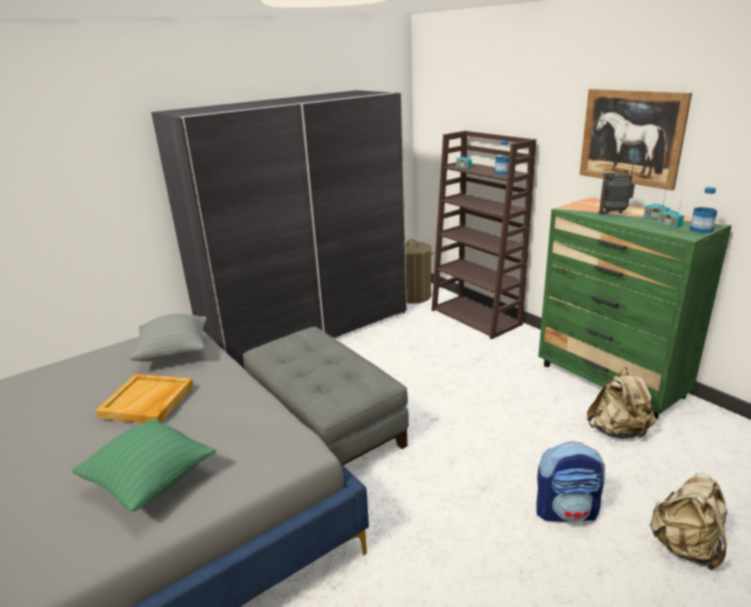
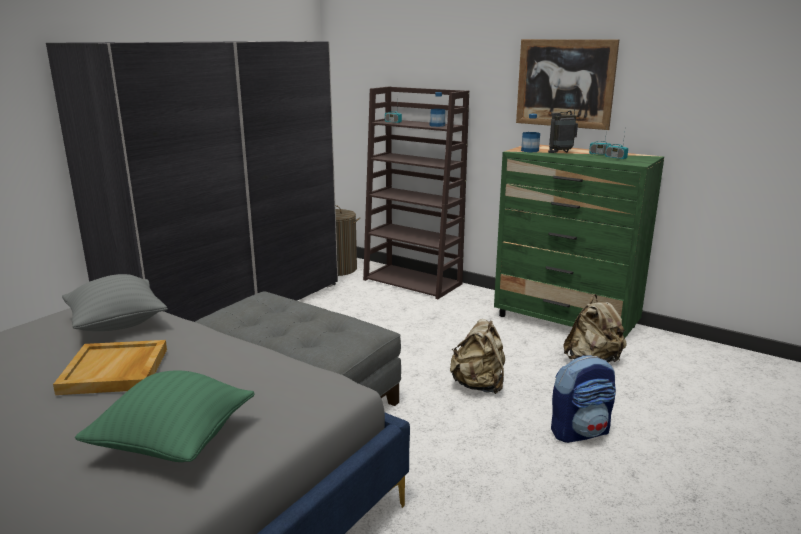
camera: 20 degrees left, 5 degrees down
beige backpack [649,473,728,570] -> beige backpack moved to [450,319,505,394]
bottle [689,187,717,234] -> bottle moved to [521,114,540,152]

